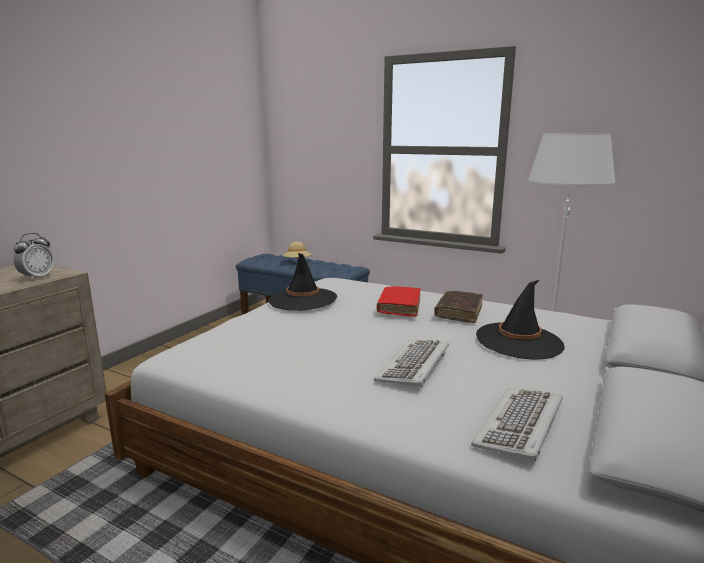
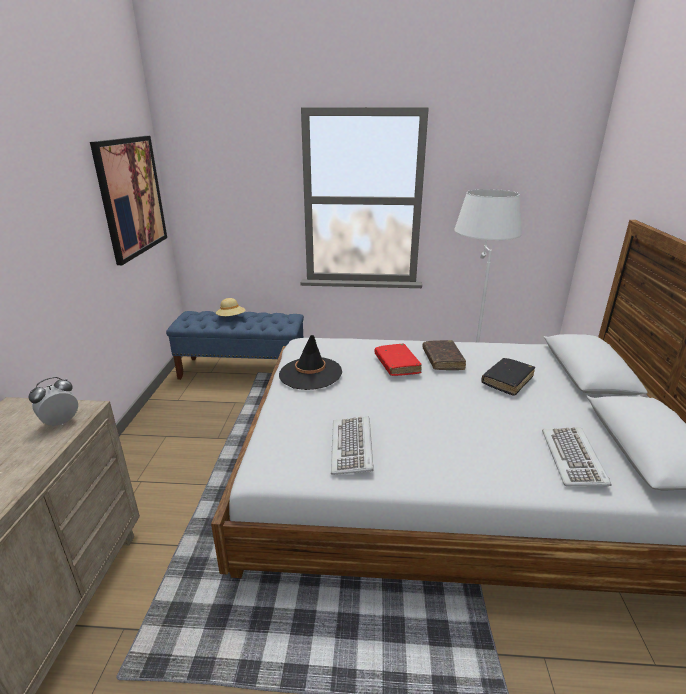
camera: 25 degrees left, 10 degrees up
alarm clock [13,233,54,280] -> alarm clock turned 135 degrees counterclockwise [28,377,78,426]
keyboard [374,340,449,388] -> keyboard moved to [331,417,374,475]
black hat [476,280,565,360] -> black book [481,358,535,396]
none -> picture [90,136,167,265]

